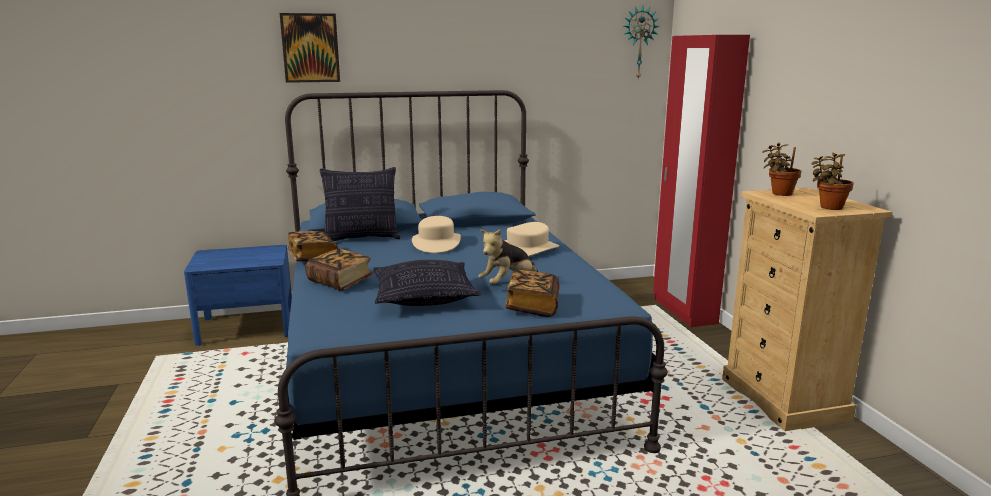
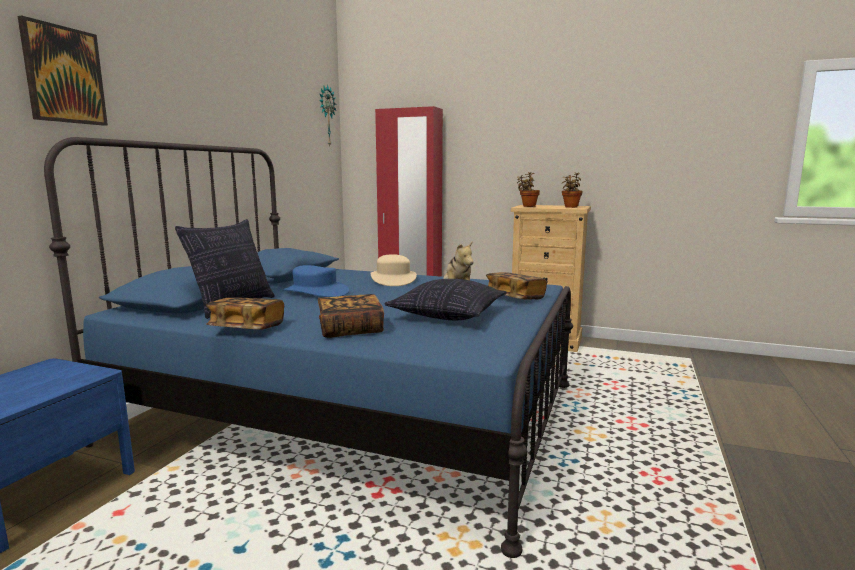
camera: 55 degrees left, 5 degrees down
beige hat [412,216,461,253] -> blue hat [283,265,349,297]

